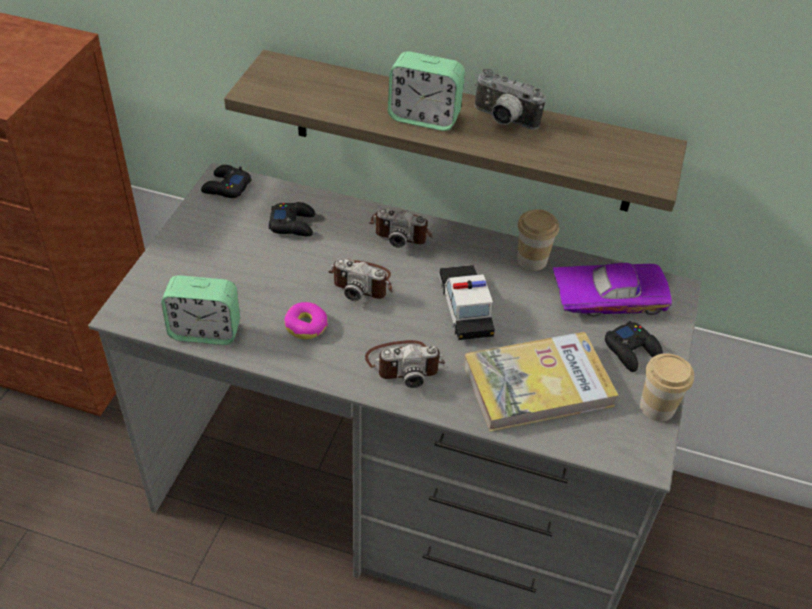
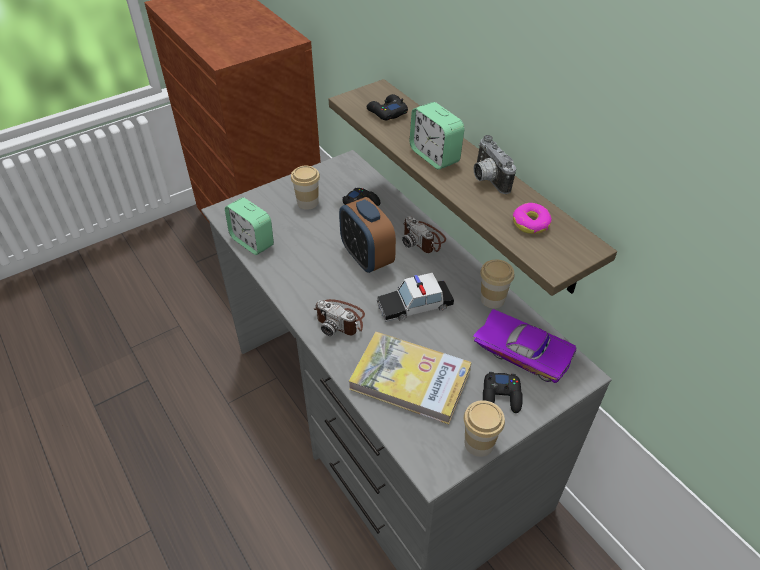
camera: 40 degrees right, 0 degrees up
black game controller [201,165,252,198] -> black game controller moved to [367,94,408,120]
donut [284,302,328,339] -> donut moved to [513,203,552,234]
camera [328,258,392,301] -> alarm clock [339,197,396,273]
toy car [438,265,495,340] -> toy car turned 135 degrees counterclockwise [377,273,454,322]
none -> cup [291,165,320,210]

